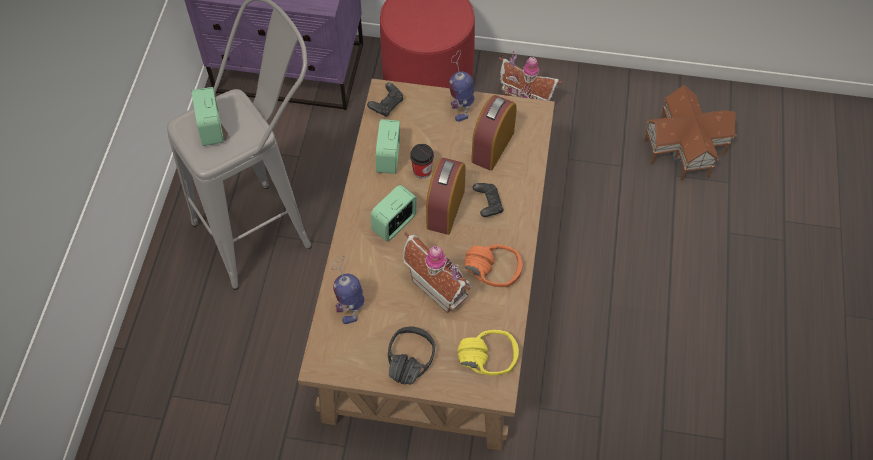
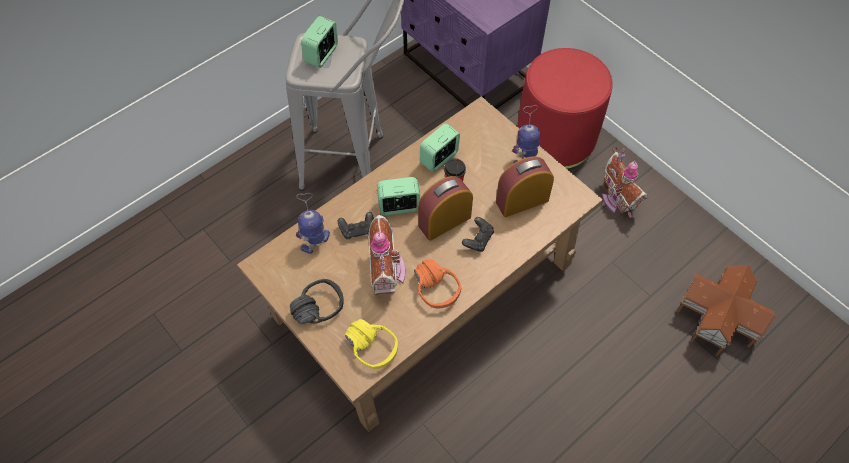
camera: 40 degrees right, 0 degrees up
black game controller [367,83,403,117] -> black game controller moved to [338,212,374,239]

